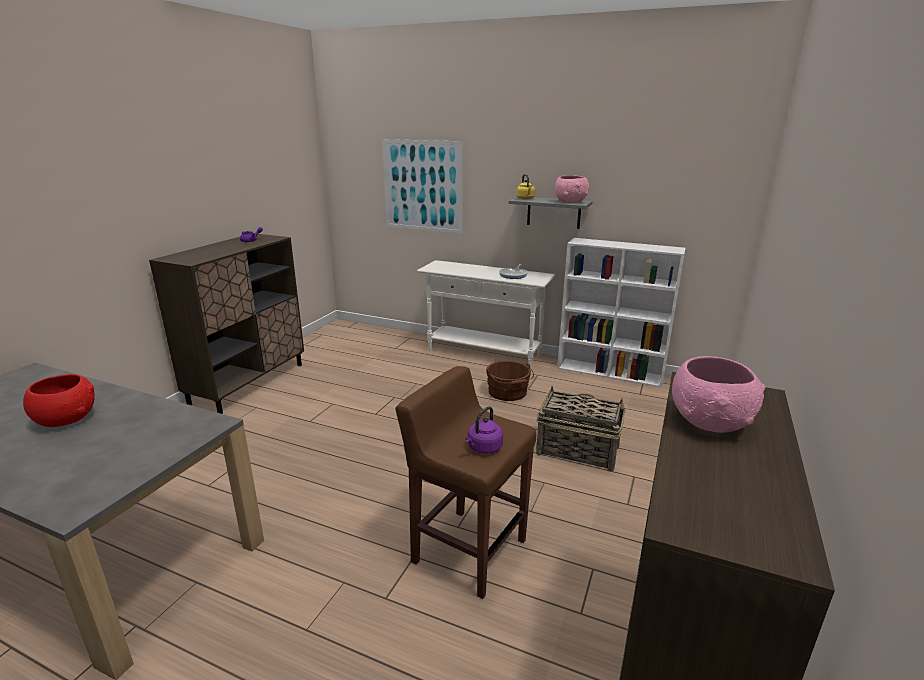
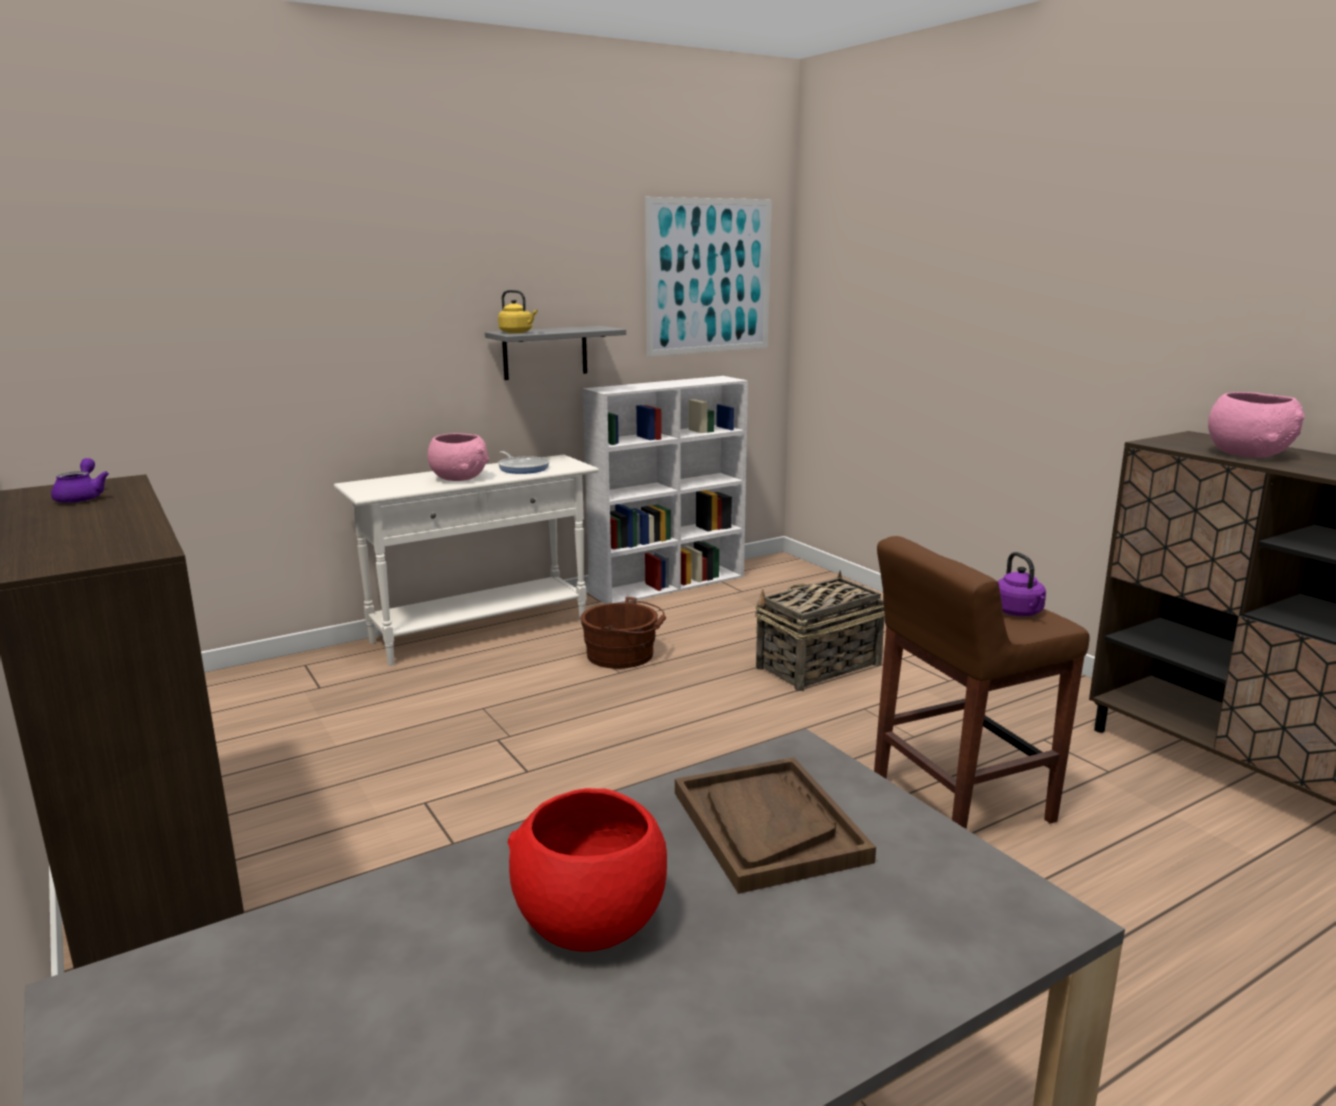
camera: 55 degrees left, 5 degrees down
picture [382,139,463,234] -> picture moved to [645,197,772,357]
pink bowl [555,175,589,203] -> pink bowl moved to [427,433,489,481]
none -> brown tray [675,757,876,894]

